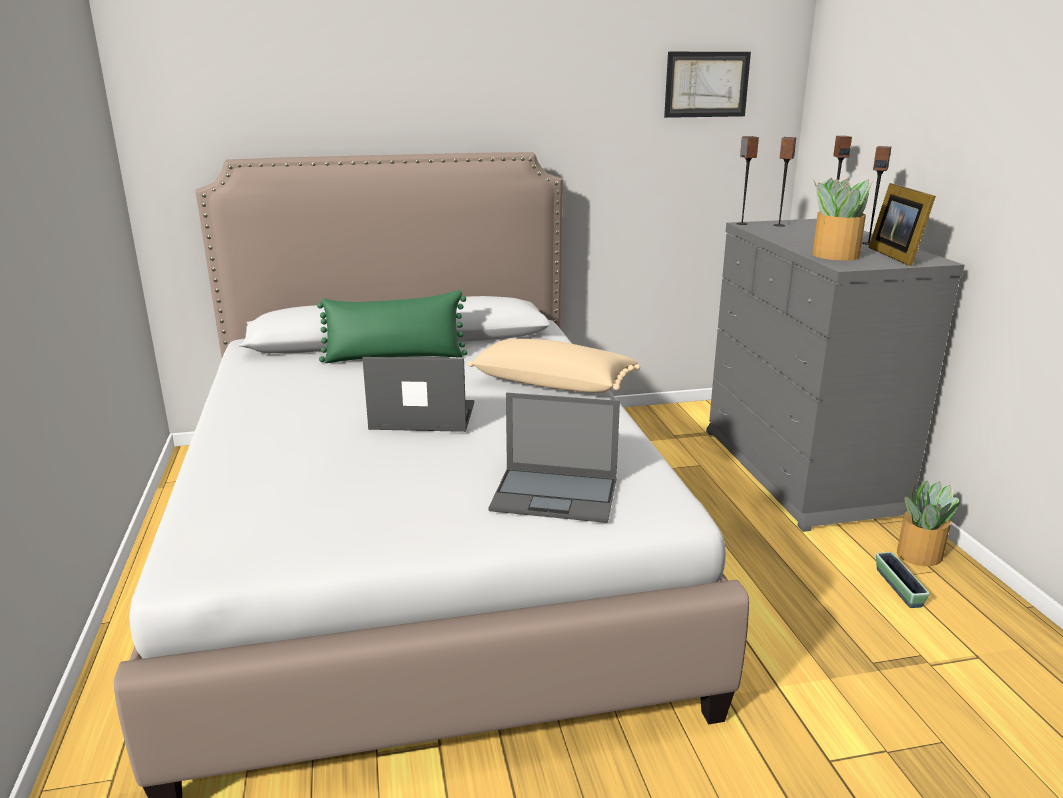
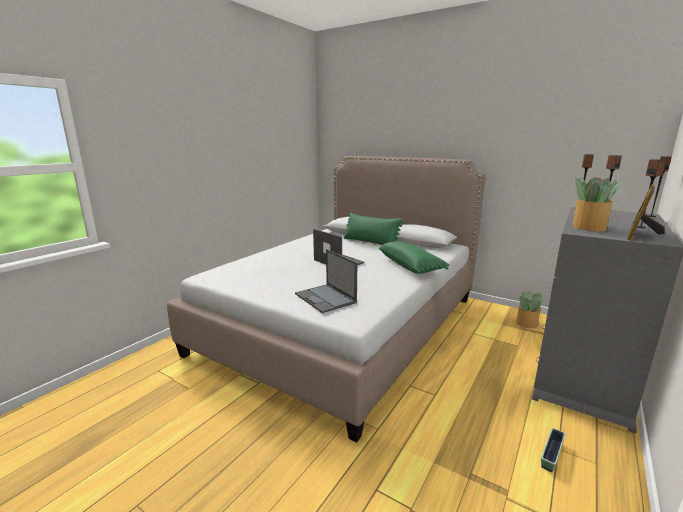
camera: 45 degrees right, 5 degrees down
beige pillow [468,339,640,393] -> green pillow [379,241,450,274]
picture [664,52,751,118] -> none
potted plant [897,480,960,566] -> potted plant moved to [516,291,544,328]

